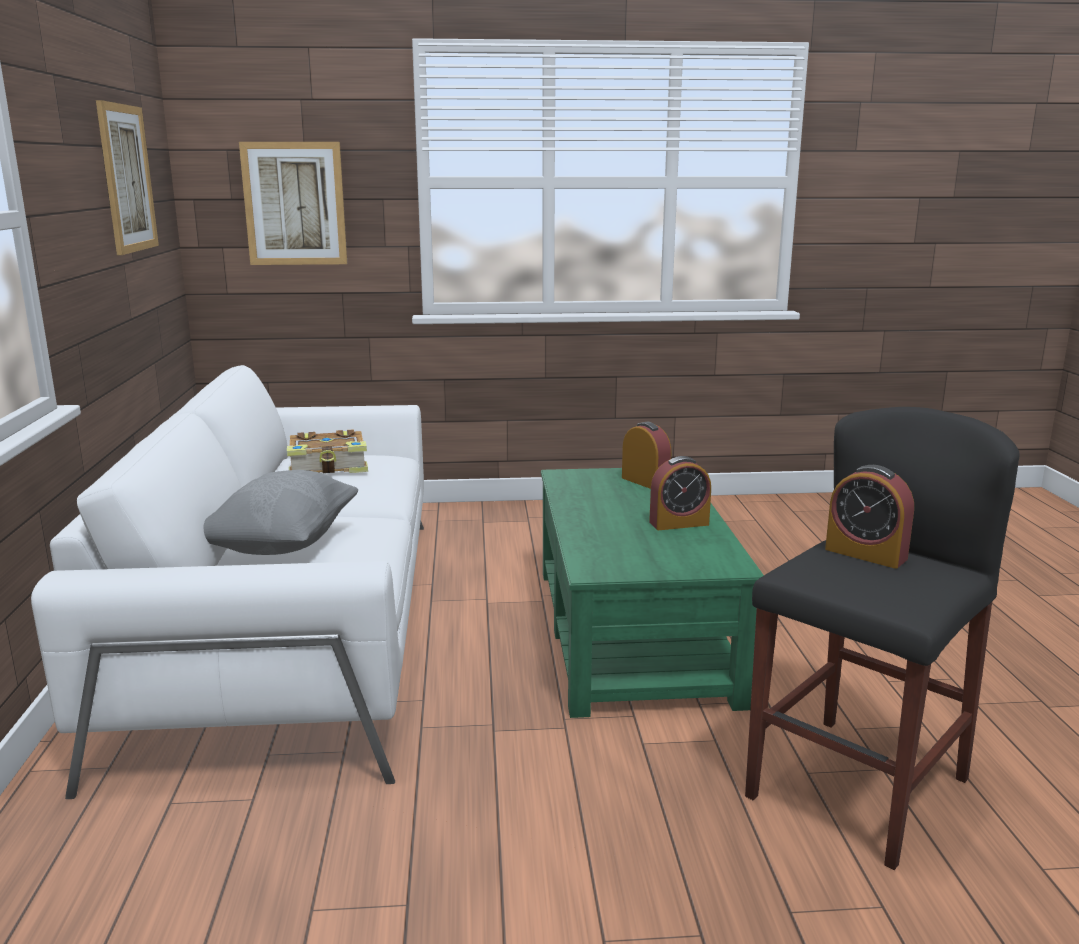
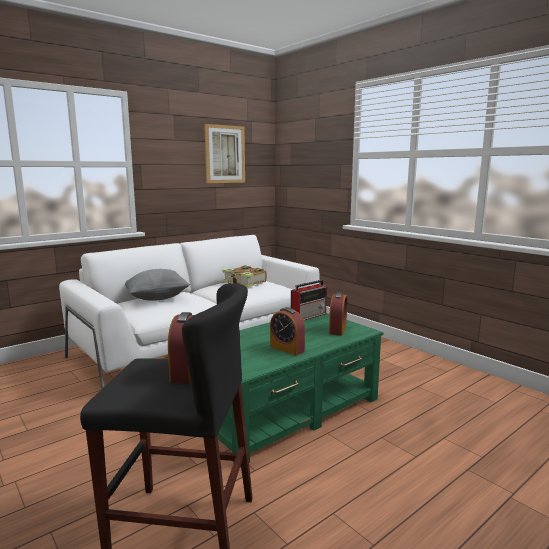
camera: 55 degrees right, 5 degrees down
picture [239,142,347,265] -> none
none -> radio [291,280,327,320]

